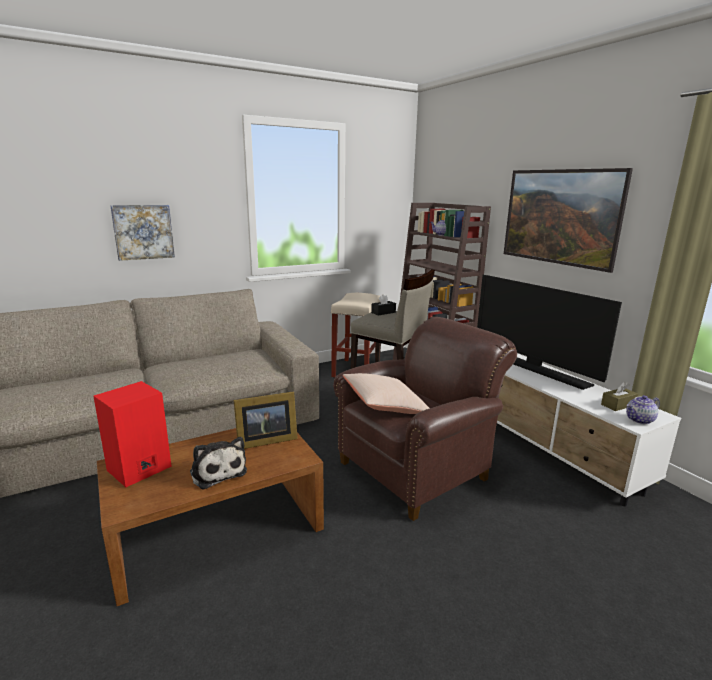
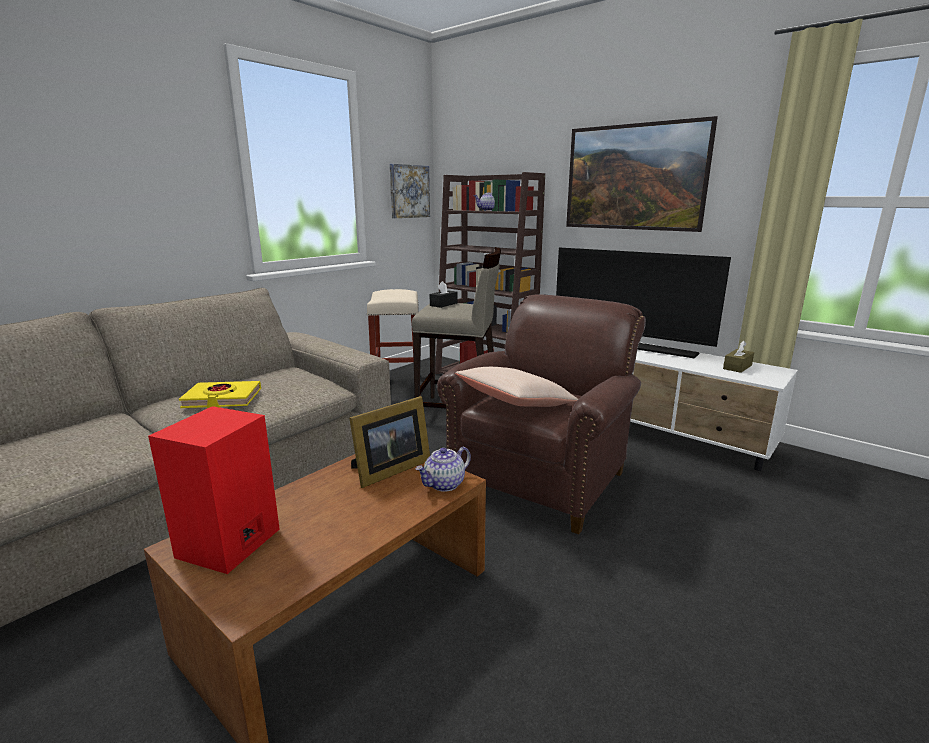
camera: 20 degrees left, 0 degrees up
picture [110,205,175,261] -> picture moved to [390,164,430,218]
plush toy [190,437,247,490] -> none
teapot [626,395,660,424] -> teapot moved to [416,447,471,492]
none -> yellow book [179,381,261,408]

